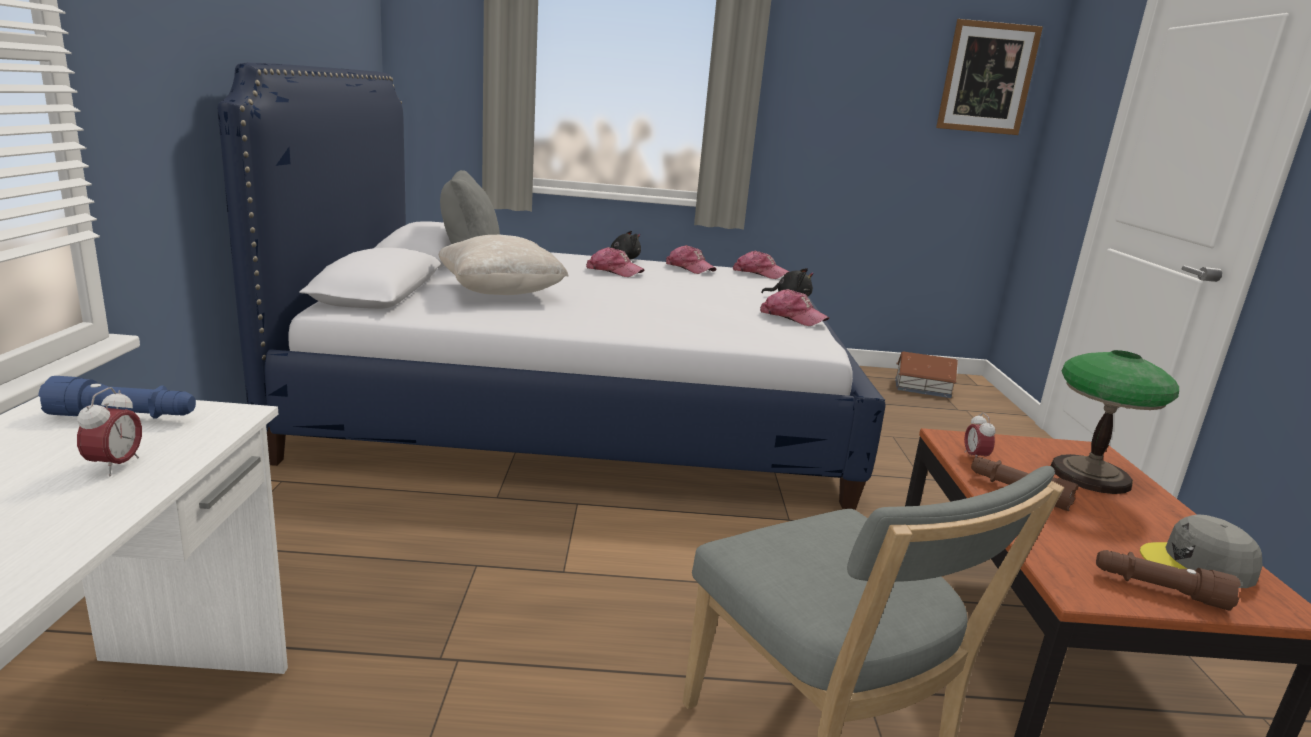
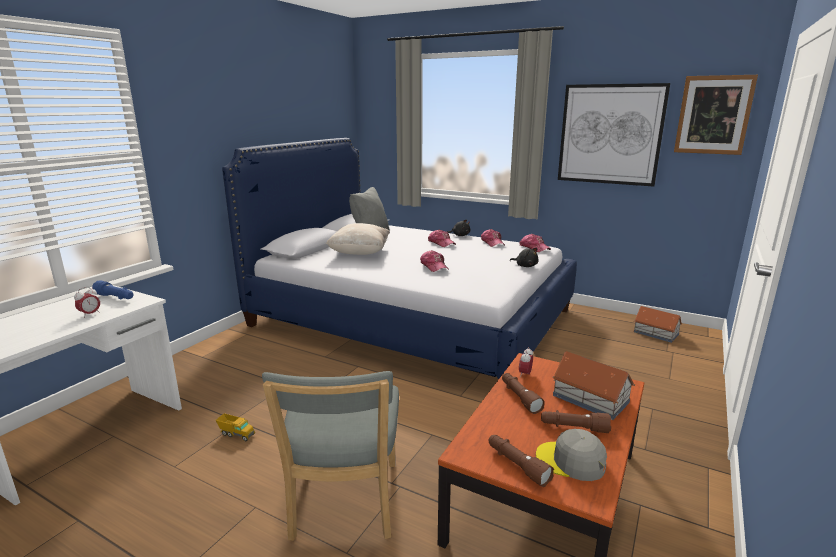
camera: 30 degrees right, 0 degrees up
cap [760,289,829,326] -> cap moved to [420,250,449,272]
table lamp [1050,350,1179,494] -> toy house [552,351,635,420]
none -> toy truck [215,413,255,441]
none -> brown flashlight [541,410,611,433]
none -> picture [558,83,670,187]

